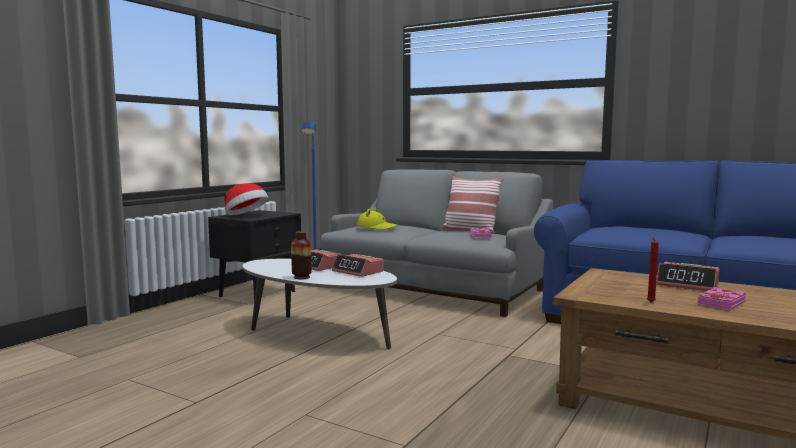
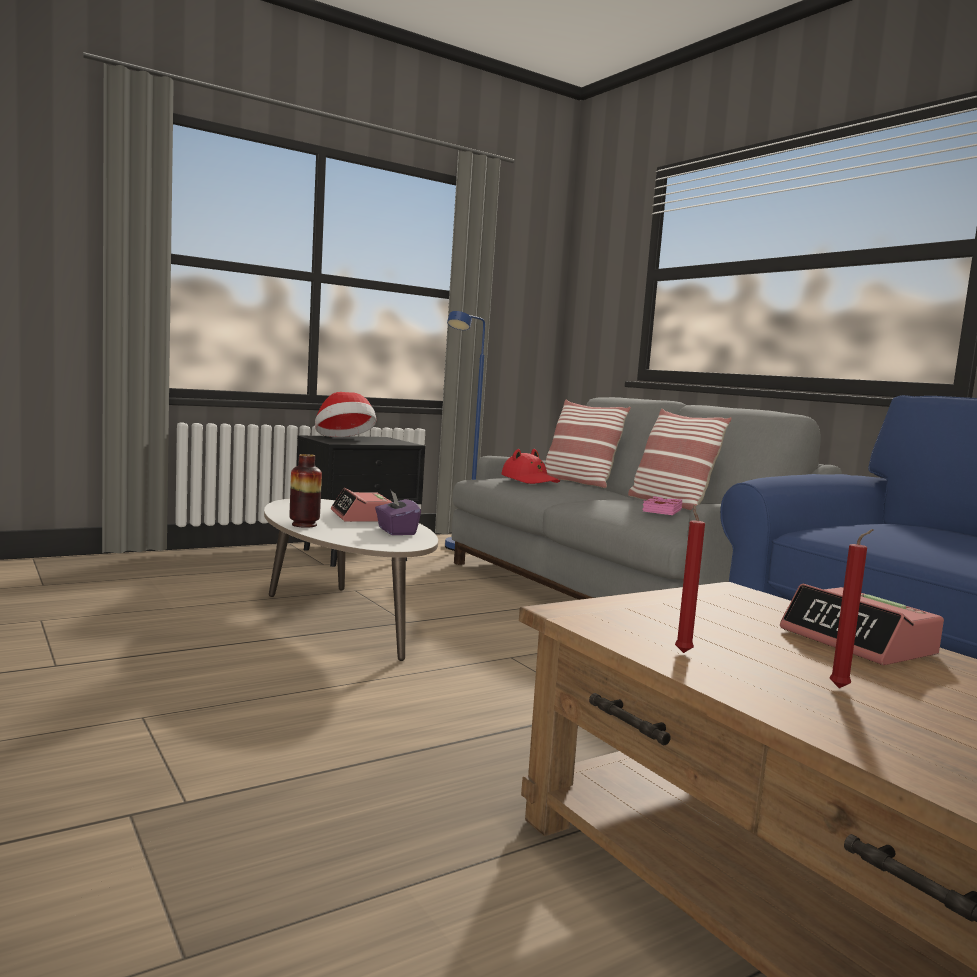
camera: 25 degrees right, 0 degrees up
alarm clock [332,254,383,277] -> purple tissue box [375,491,421,535]
yellow hat [357,208,398,230] -> red hat [501,449,560,484]
pink book [697,287,746,310] -> red candle [829,529,874,688]
none -> pillow [545,400,631,488]

